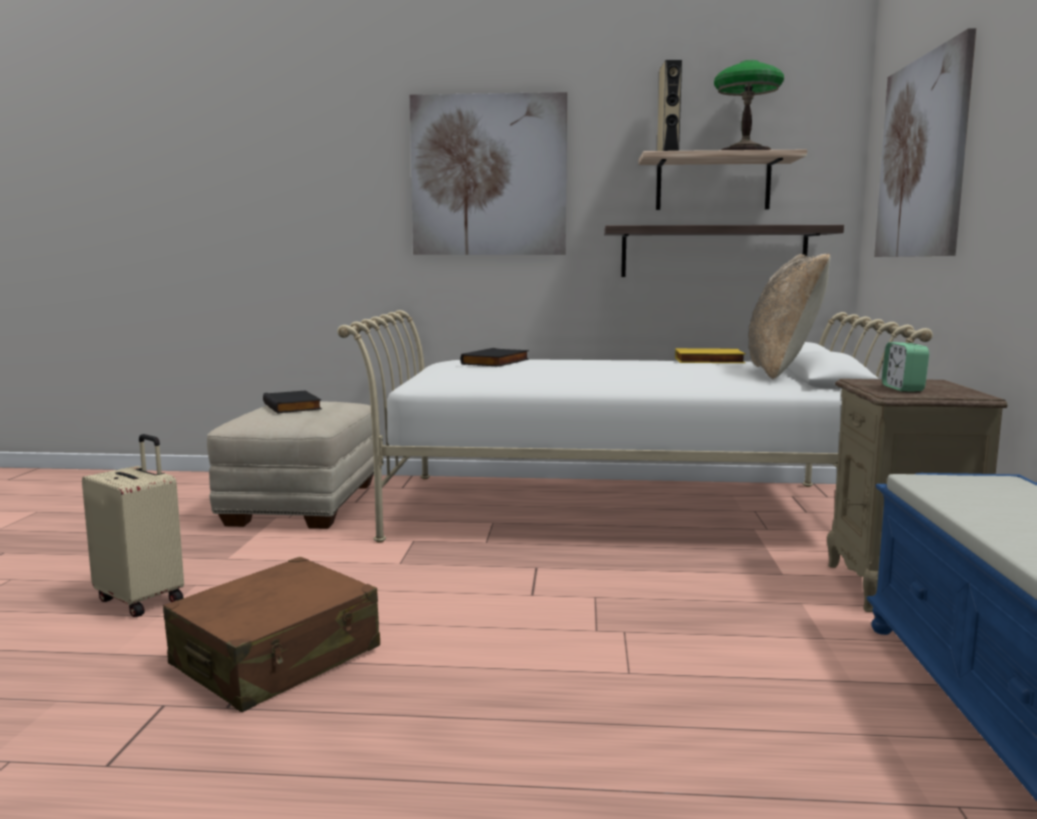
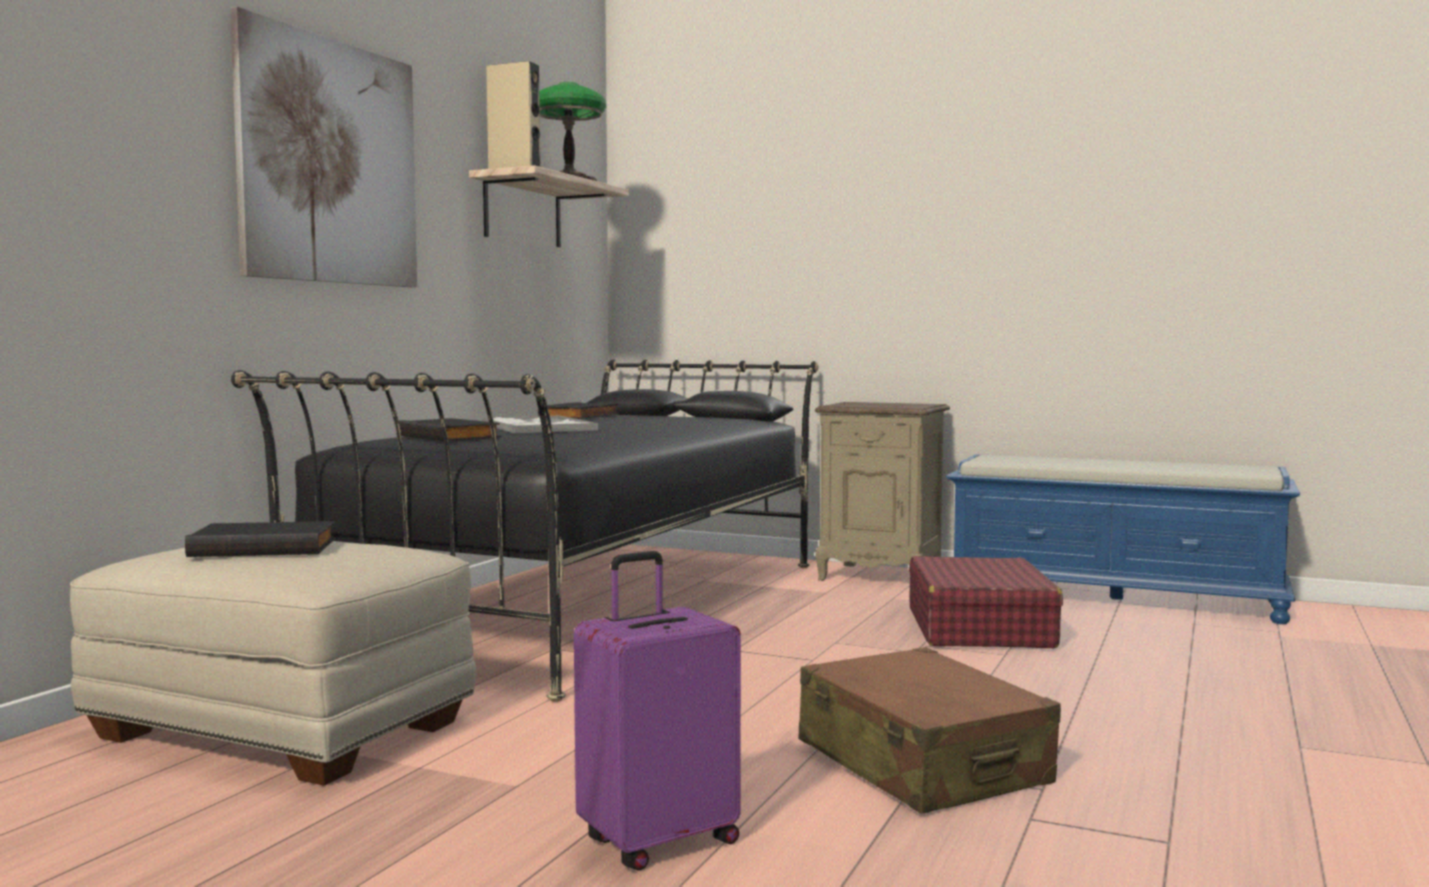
camera: 70 degrees left, 5 degrees down
beige suitcase [82,434,184,617] -> purple suitcase [574,551,741,871]
white bed [337,310,933,543] -> black bed [231,360,819,702]
shelf [604,225,844,277] -> none
yellow book [675,348,746,363] -> black book [538,402,619,419]
beige pillow [748,253,831,379] -> none
picture [874,28,976,257] -> none
alarm clock [882,342,929,392] -> none
none -> tray [481,415,598,433]
none -> red suitcase [909,556,1063,648]

